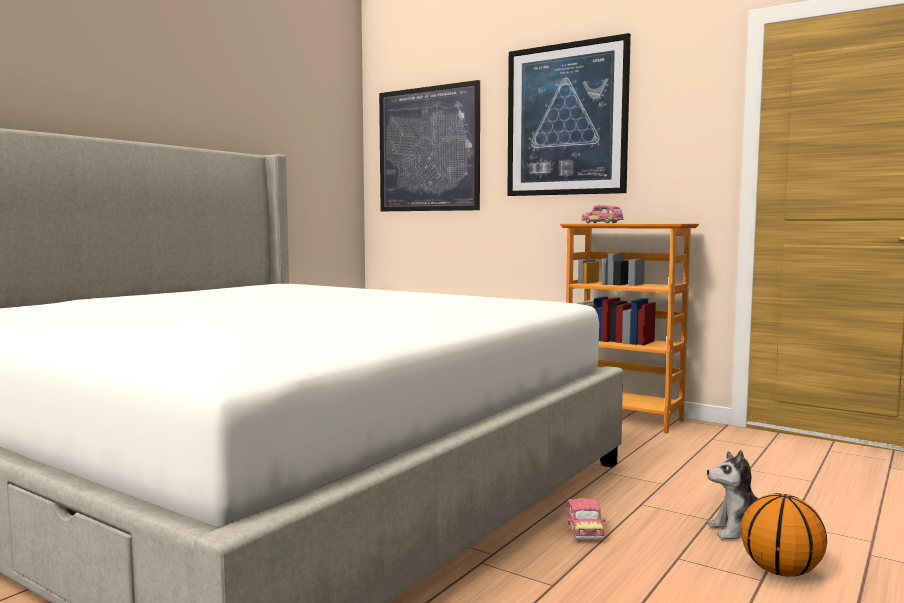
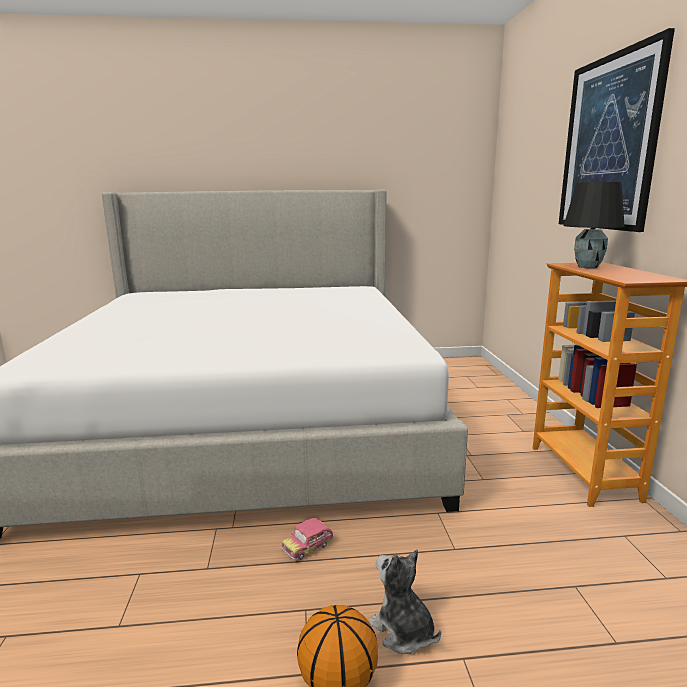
camera: 50 degrees right, 10 degrees up
picture [379,80,480,211] -> none
toy car [581,205,624,223] -> black table lamp [563,182,625,269]

